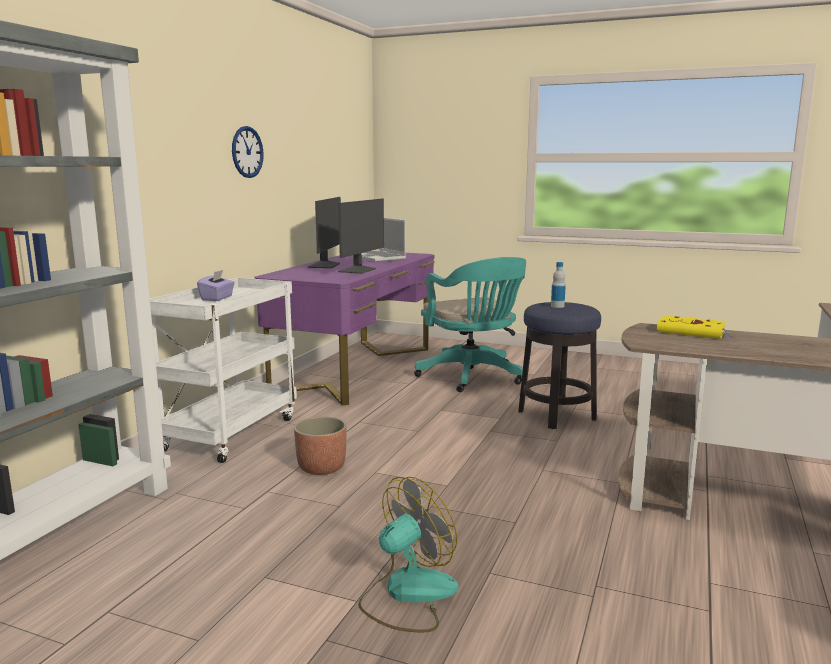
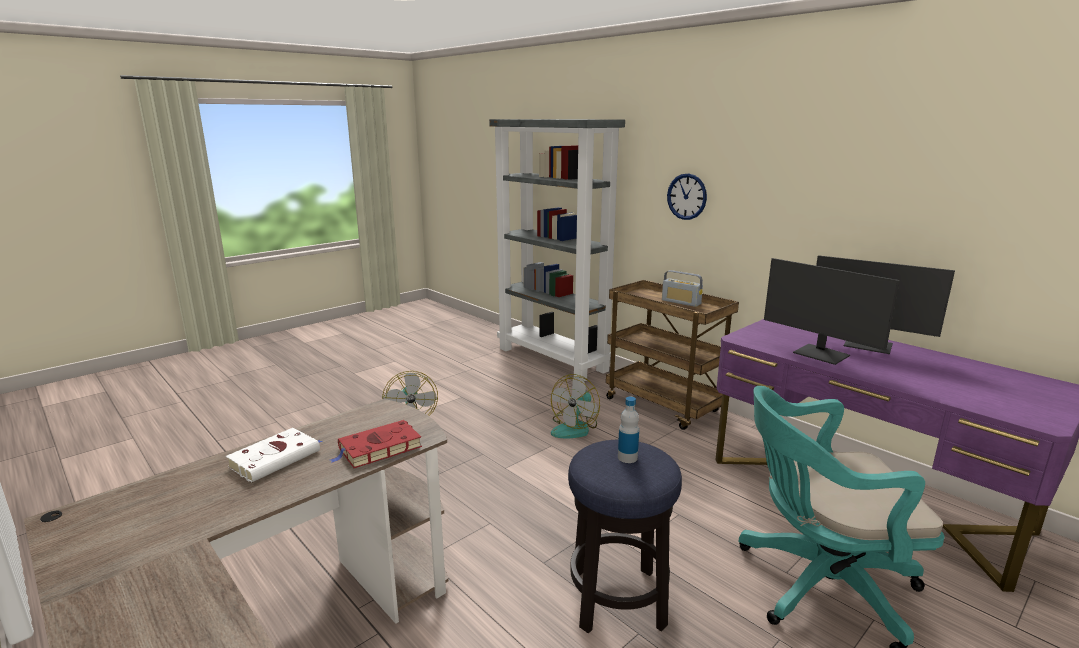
camera: 115 degrees right, 5 degrees up
white cart [150,278,297,463] -> brown cart [606,280,739,430]
purple tissue box [197,270,235,301] -> radio [662,270,703,307]
wall clock [232,126,264,178] -> wall clock moved to [667,173,707,220]
planter [294,417,346,475] -> fan [551,374,600,438]
laptop [352,218,406,262] -> none
yellow book [657,315,736,339] -> red book [330,420,422,468]
none -> white book [226,428,323,482]

